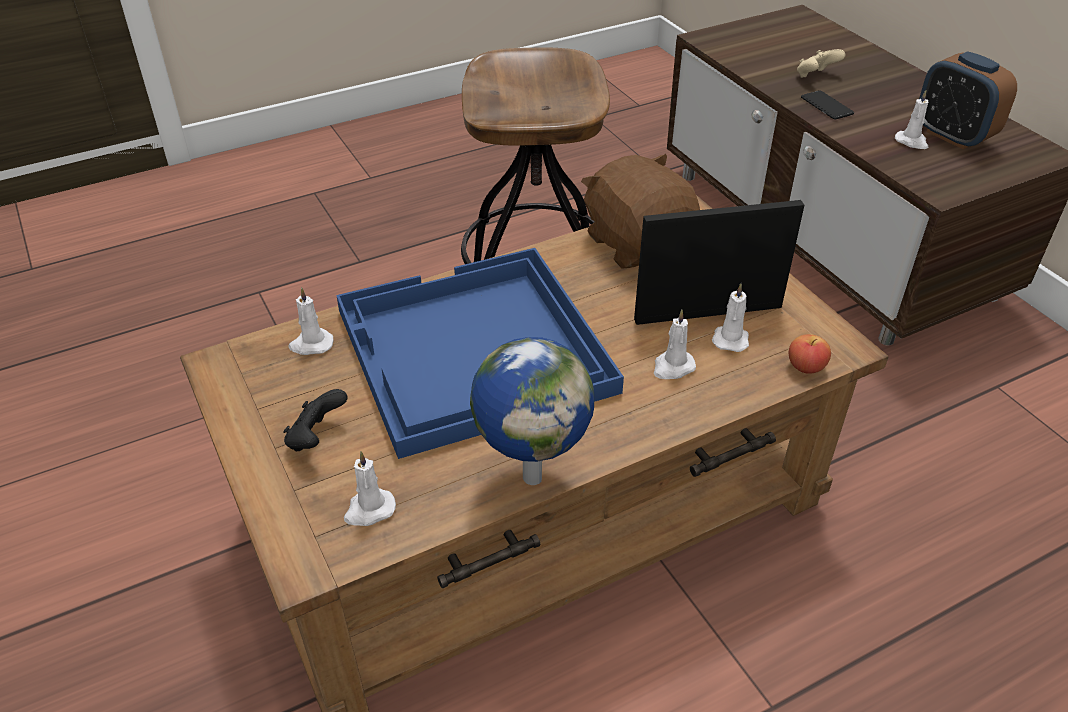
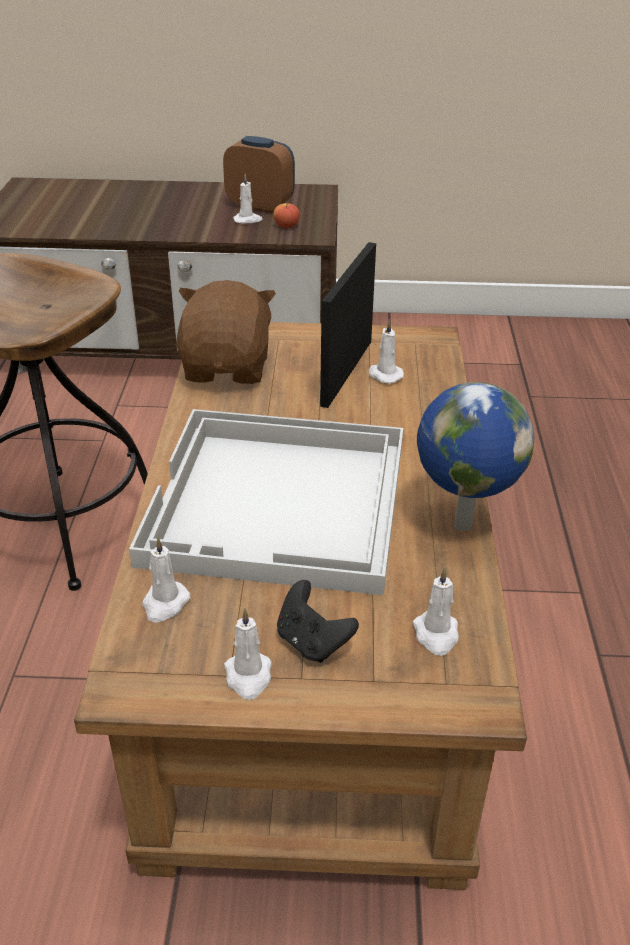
camera: 60 degrees left, 5 degrees down
blue tray [336,248,624,459] -> white tray [129,409,403,595]
brown plush toy [581,154,700,269] -> brown plush toy turned 90 degrees clockwise [176,280,276,384]
white candle [654,310,696,379] -> white candle moved to [224,609,272,700]
apple [789,334,831,374] -> apple moved to [273,201,300,228]
beige game controller [797,49,846,78] -> none
phone [801,91,854,119] -> none
alarm clock [919,51,1017,149] -> alarm clock turned 150 degrees counterclockwise [223,136,295,213]

